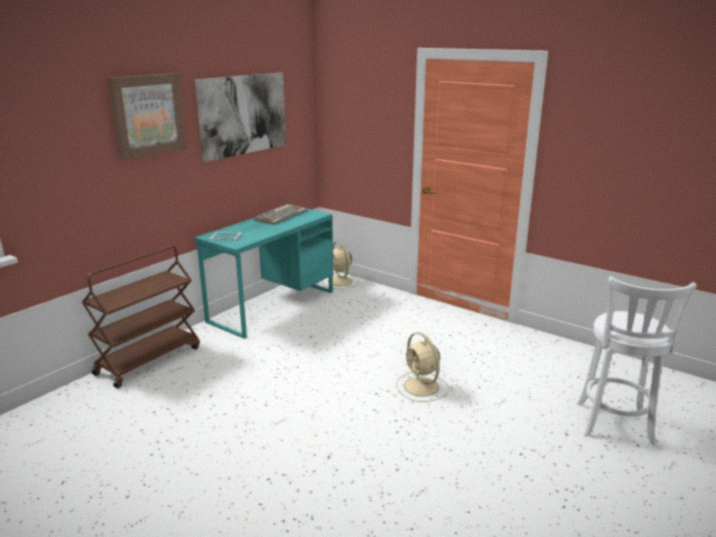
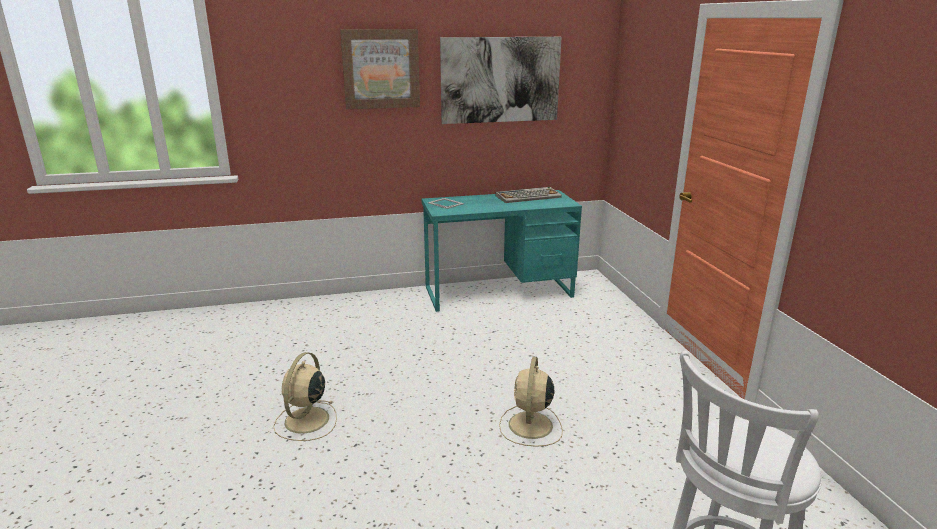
camera: 40 degrees right, 0 degrees up
brown cart [82,246,200,388] -> none
beige fan [322,241,359,289] -> beige fan moved to [273,352,337,441]

